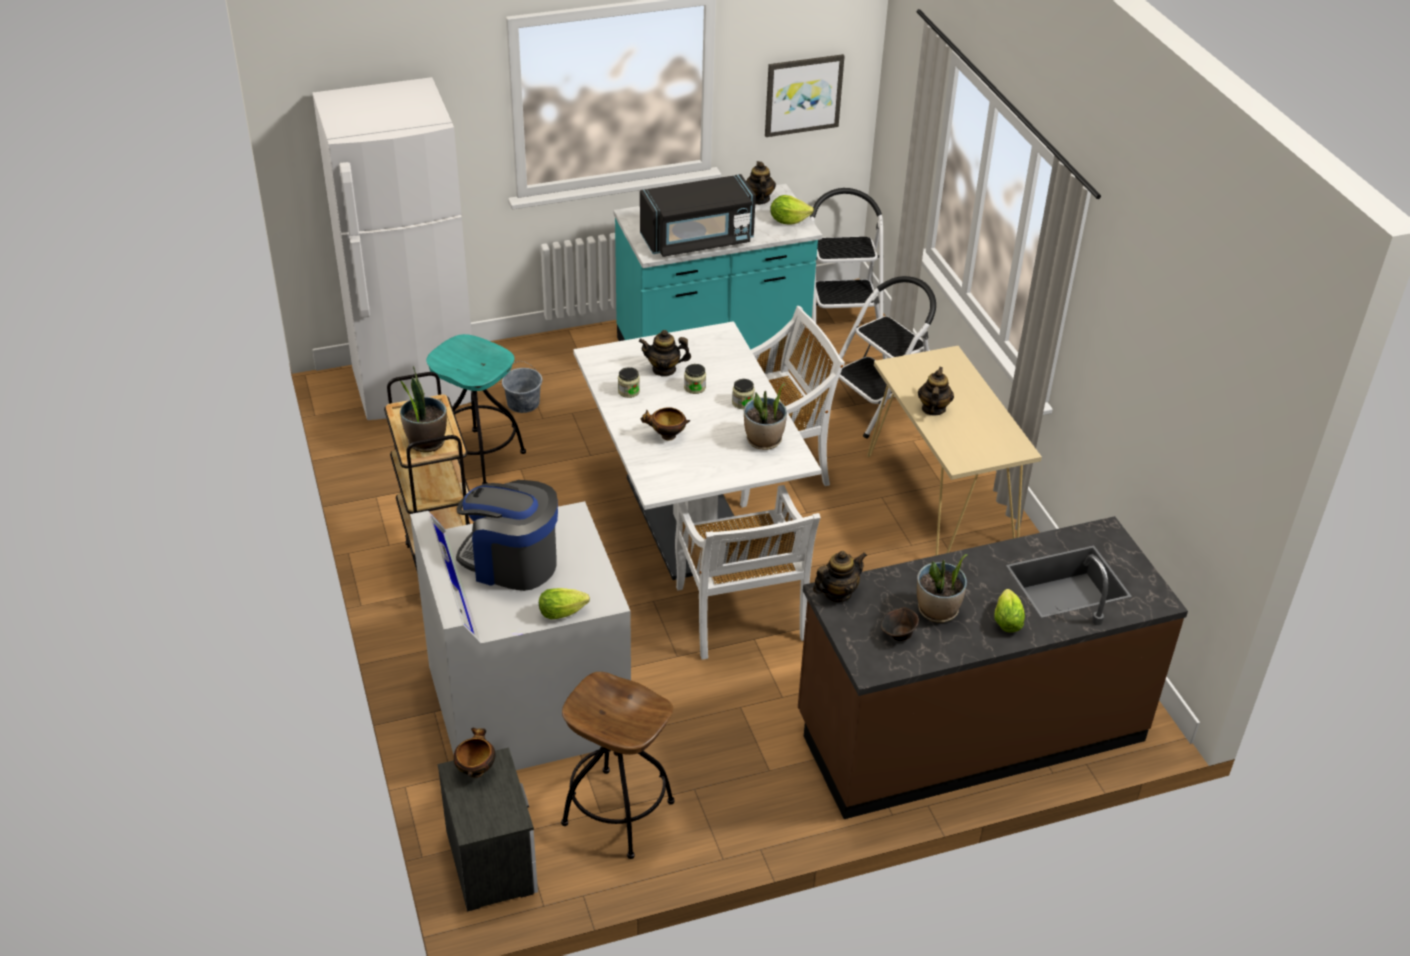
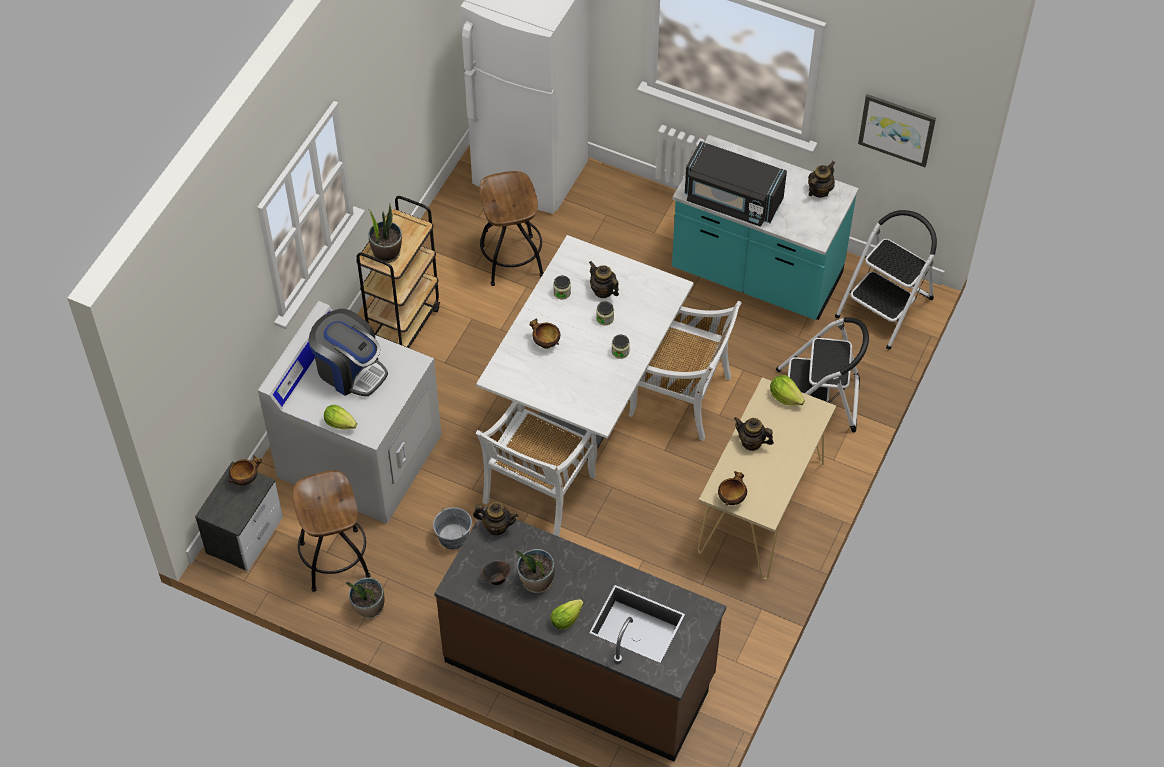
camera: 45 degrees right, 15 degrees up
turquoise stool [426,334,526,485] -> brown stool [479,171,544,286]
coffee machine [456,480,558,591] -> coffee machine turned 150 degrees clockwise [308,309,388,396]
grey bucket [502,361,542,413] -> grey bucket moved to [433,507,472,549]
potted plant [744,383,787,450] -> potted plant moved to [346,577,385,619]
lettuce [770,195,814,225] -> lettuce moved to [770,375,805,406]
teapot [918,367,954,416] -> teapot turned 120 degrees counterclockwise [734,417,774,451]
none -> bowl [718,471,747,506]

